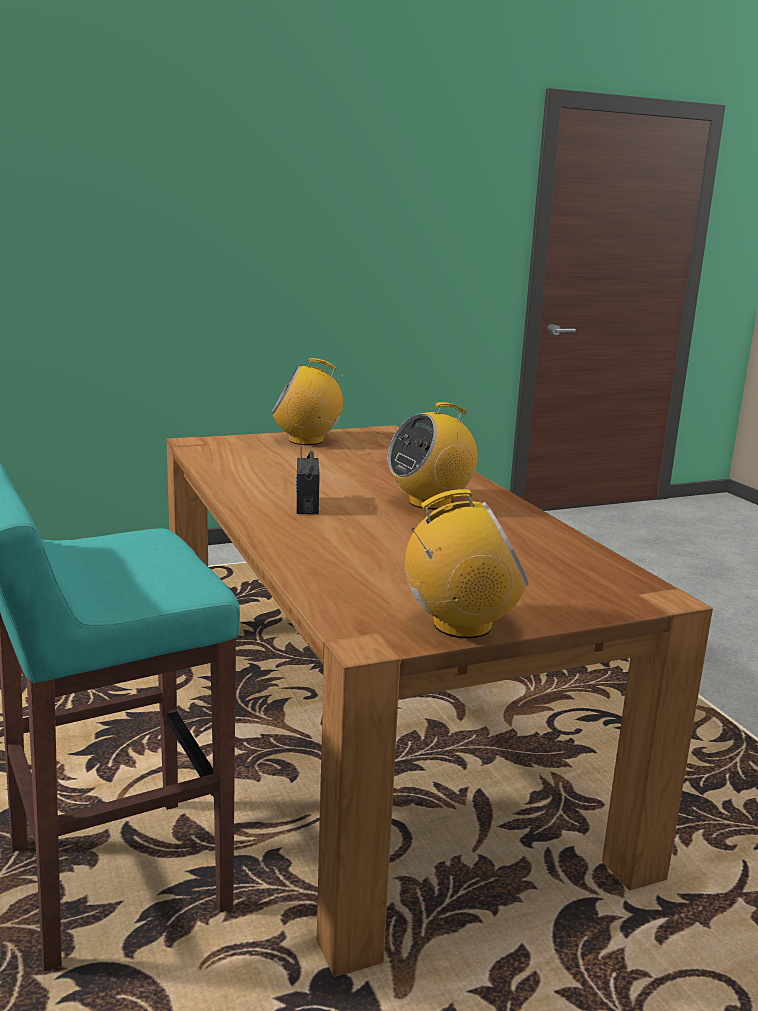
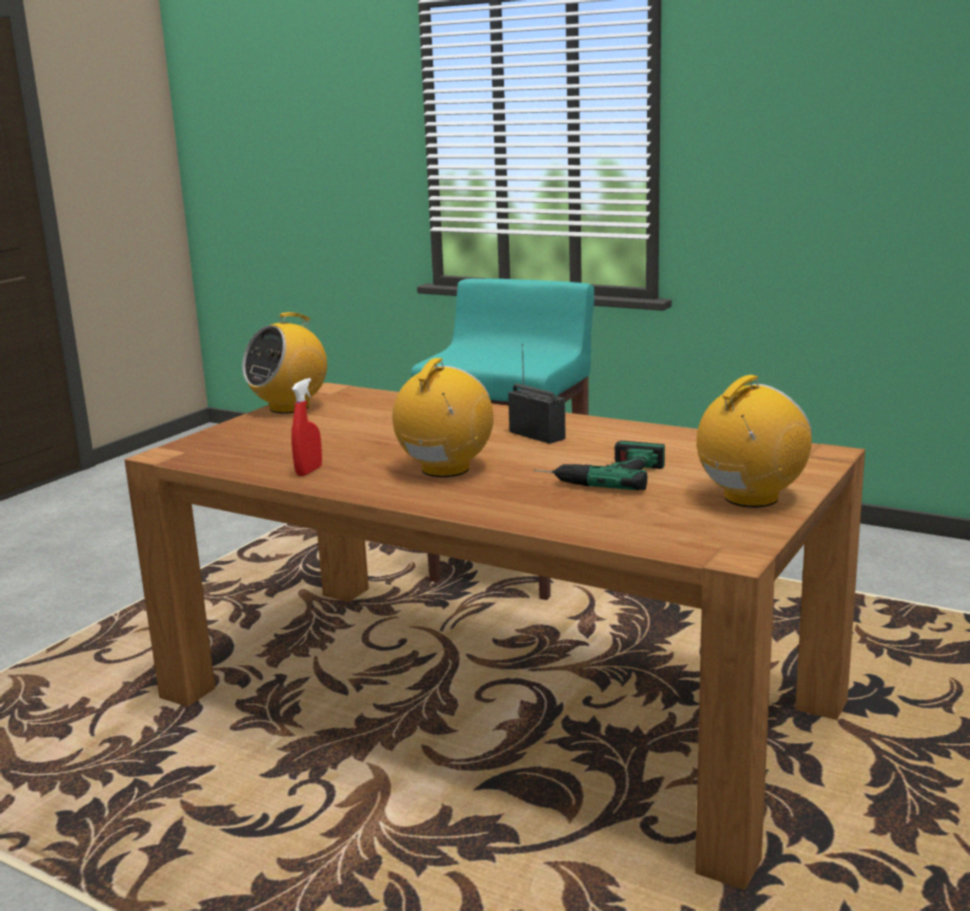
camera: 145 degrees right, 0 degrees up
none -> red spray bottle [291,378,322,476]
none -> power drill [534,441,665,490]

